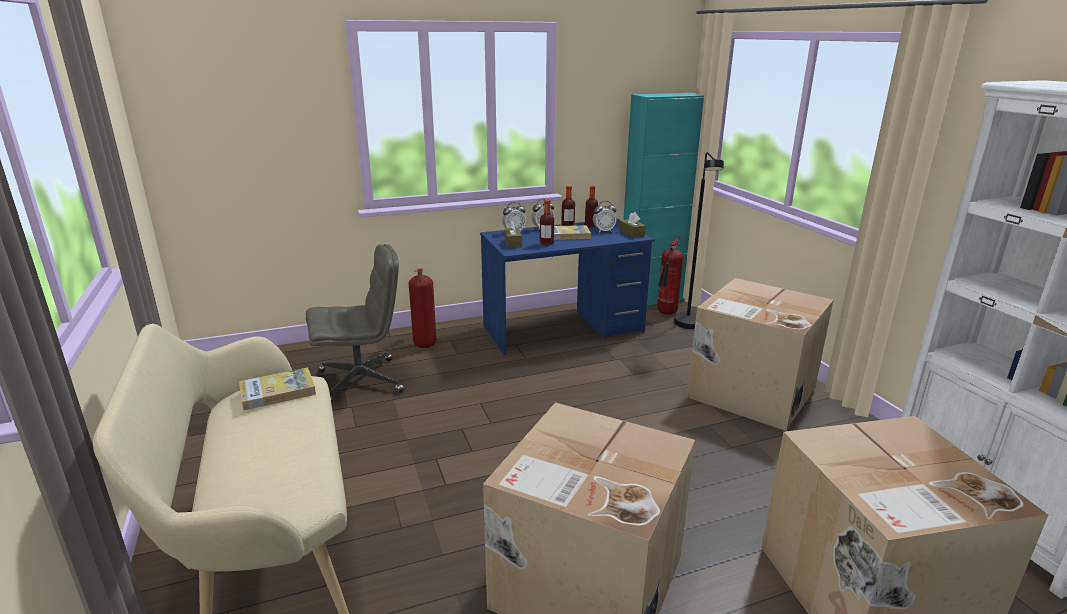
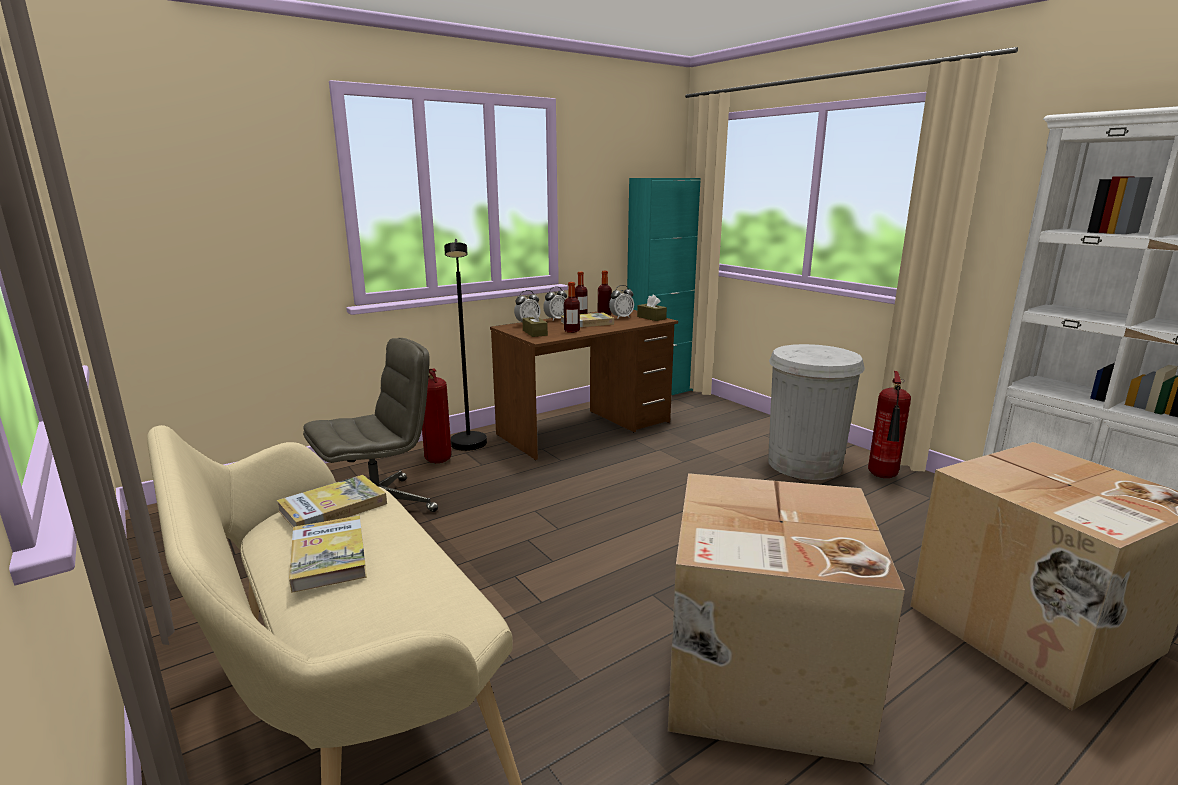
camera: 15 degrees left, 5 degrees down
blue desk [480,219,655,355] -> brown desk [490,310,678,460]
fire extinguisher [657,237,683,315] -> fire extinguisher moved to [868,371,911,478]
black floor lamp [674,152,724,329] -> black floor lamp moved to [444,239,487,451]
cardboard box [687,278,833,431] -> white trash can [768,344,865,480]
none -> book [289,515,367,593]

